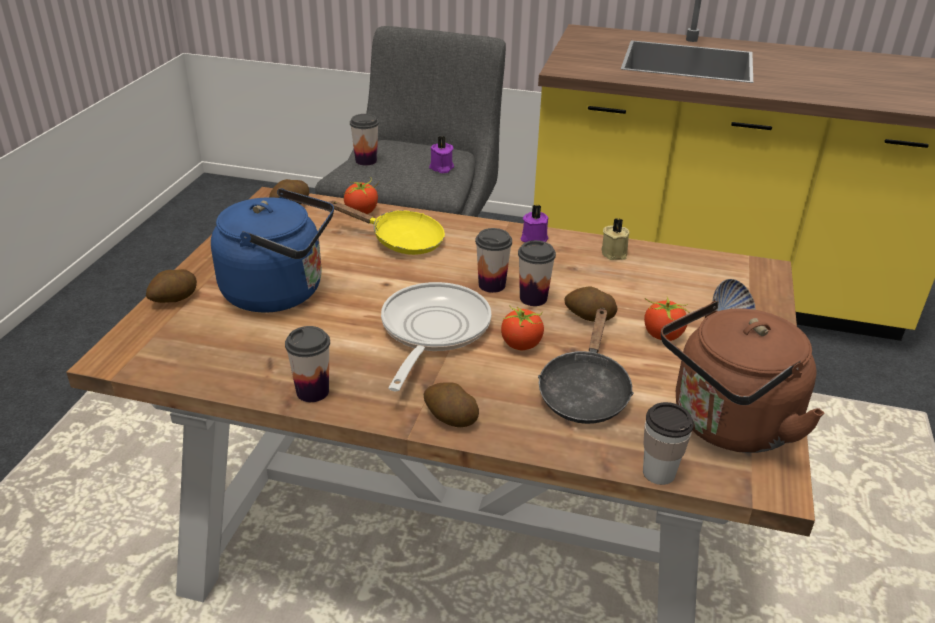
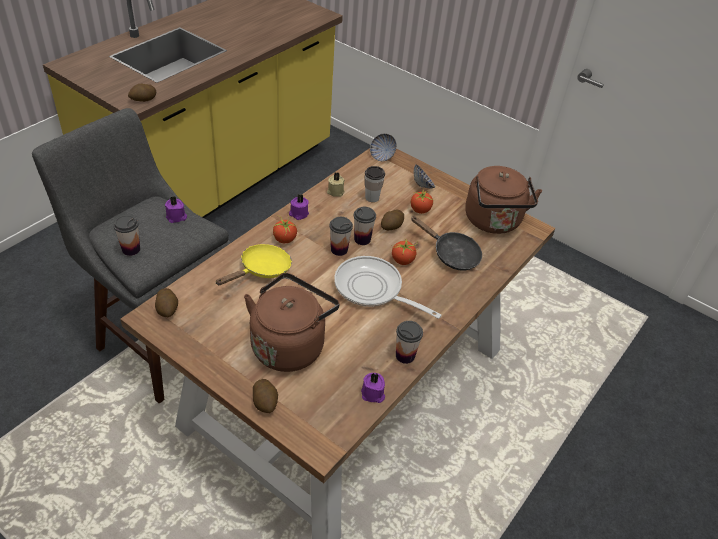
camera: 70 degrees left, 10 degrees up
blue kettle [211,188,334,313] -> brown kettle [244,273,339,372]
tomato [344,177,379,214] -> tomato moved to [273,217,297,243]
potato [424,382,479,427] -> potato moved to [128,84,156,102]
cup [643,402,694,485] -> cup moved to [365,166,385,202]
none -> purple candle [361,373,385,403]
none -> bowl [370,133,397,161]

